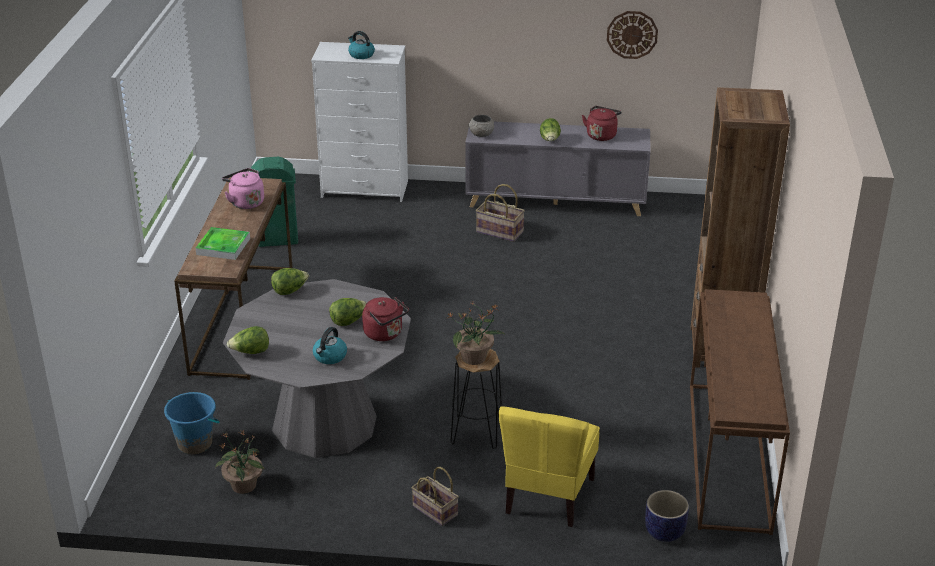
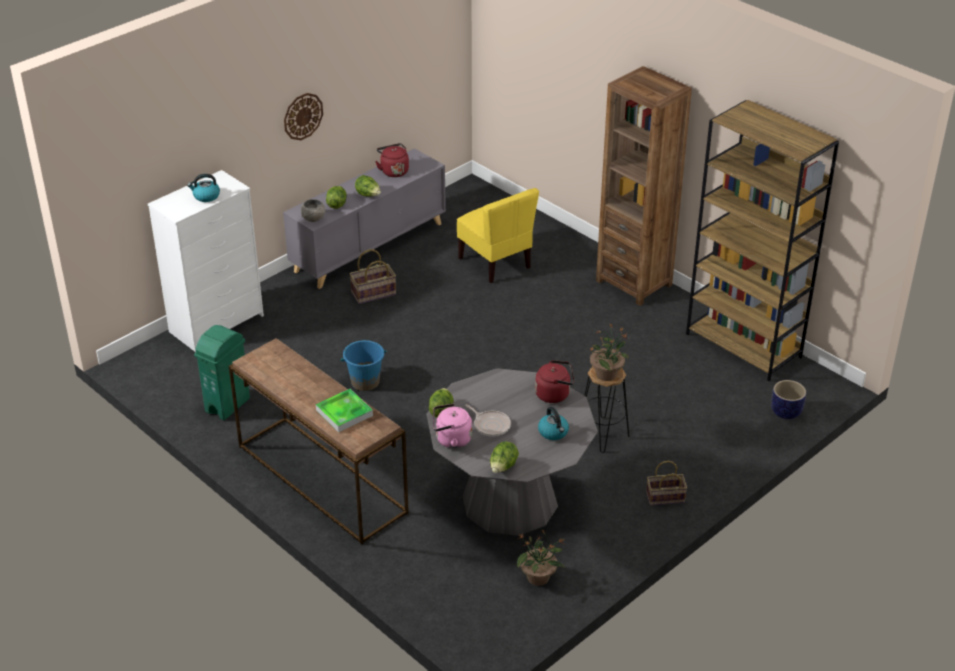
camera: 50 degrees left, 5 degrees up
blue bucket [164,392,220,454] -> blue bucket moved to [341,340,387,391]
pink kettle [222,168,264,209] -> pink kettle moved to [433,404,472,448]
lettuce [329,298,367,326] -> lettuce moved to [326,186,347,209]
yellow chair [499,406,600,527] -> yellow chair moved to [457,188,539,283]
wall clock [607,11,658,59] -> wall clock moved to [284,93,323,140]
brown console table [690,289,790,535] -> brown bookcase [686,100,839,381]
none -> frying pan [465,404,511,437]

